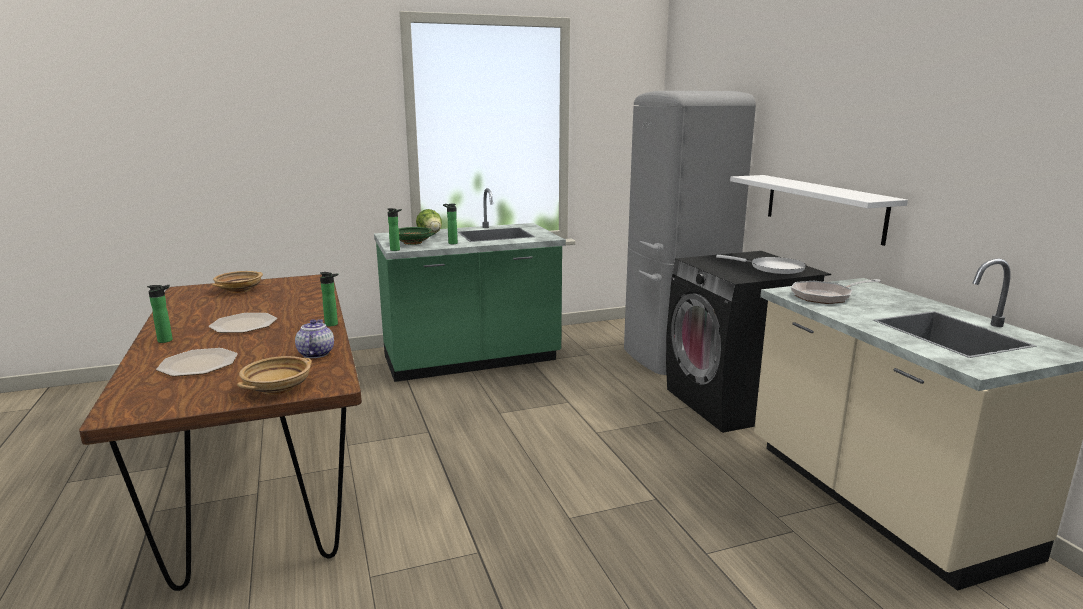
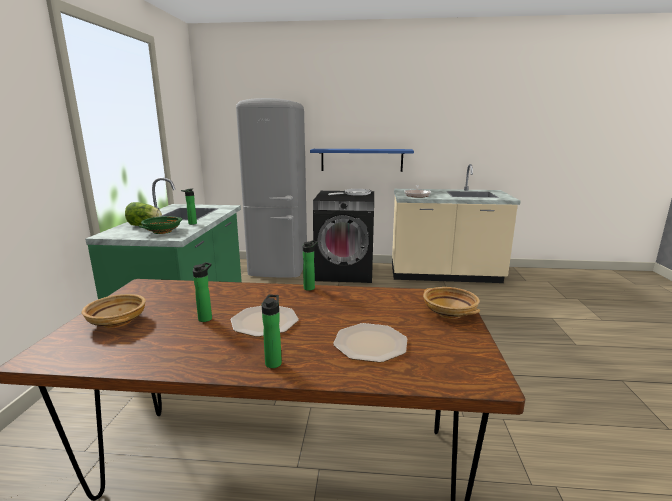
camera: 65 degrees left, 0 degrees up
teapot [295,319,334,358] -> none
bottle [388,208,402,251] -> bottle moved to [193,262,212,322]
white shelf [730,175,908,246] -> blue shelf [310,149,414,172]

